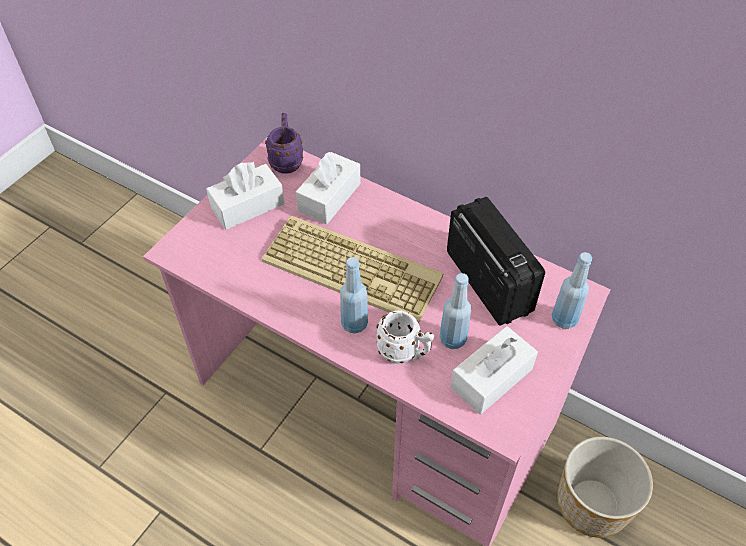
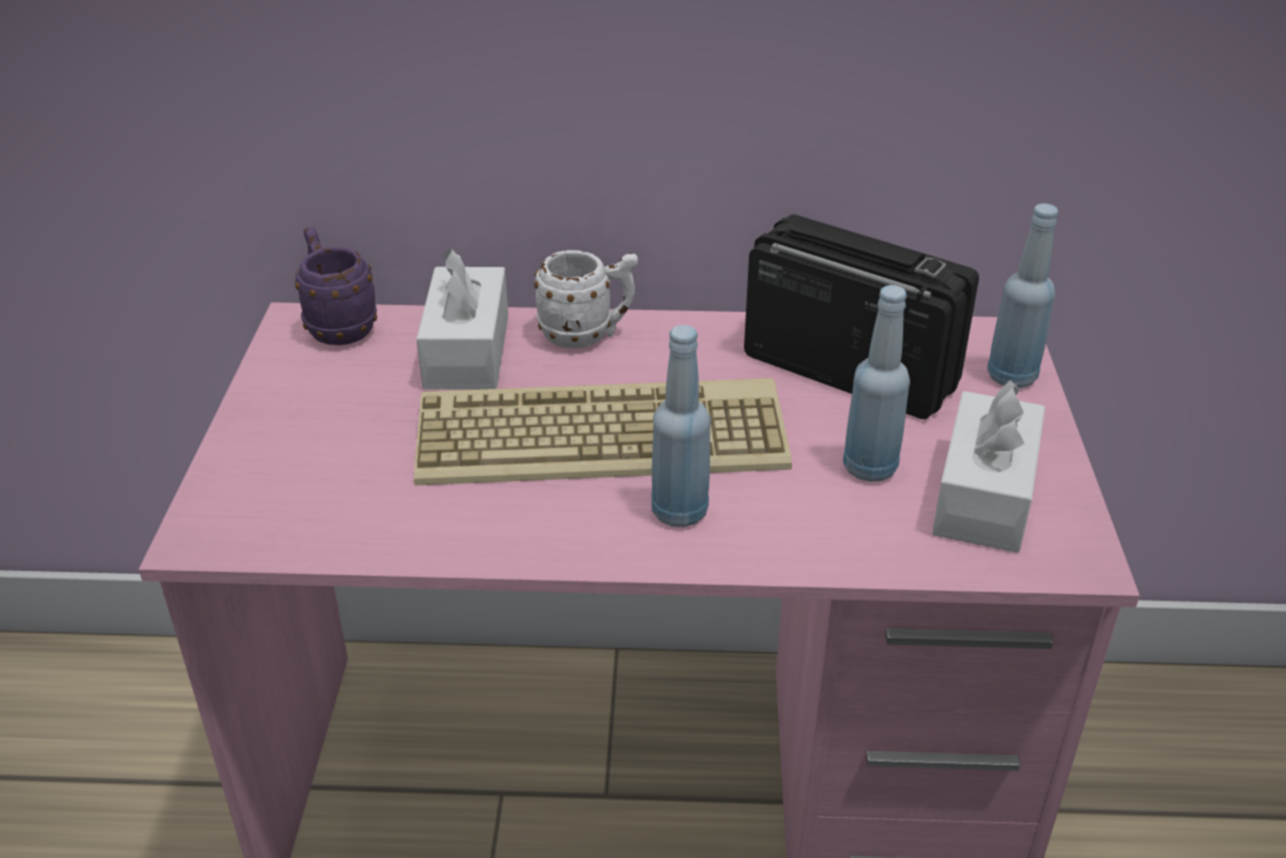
camera: 30 degrees left, 15 degrees down
white tissue box [206,162,284,230] -> none
white mug [376,310,434,364] -> white mug moved to [534,250,638,349]
planter [557,437,653,538] -> none

